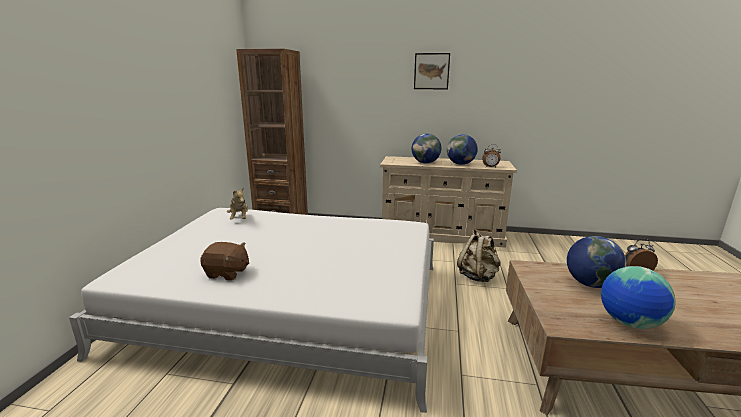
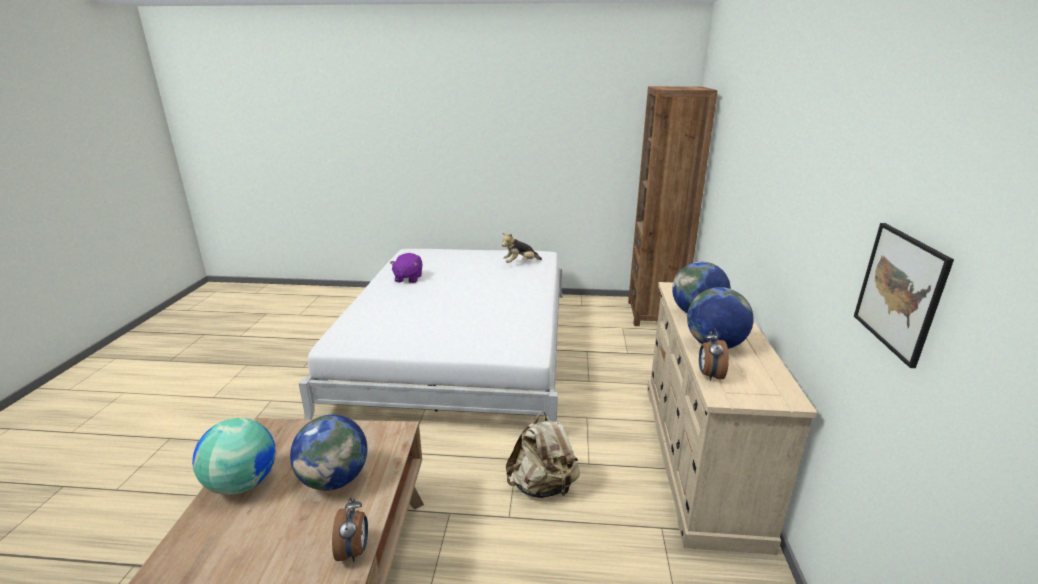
camera: 85 degrees right, 5 degrees up
brown plush toy [200,242,249,281] -> purple plush toy [390,253,423,283]
picture [414,53,450,90] -> picture moved to [854,223,954,368]

